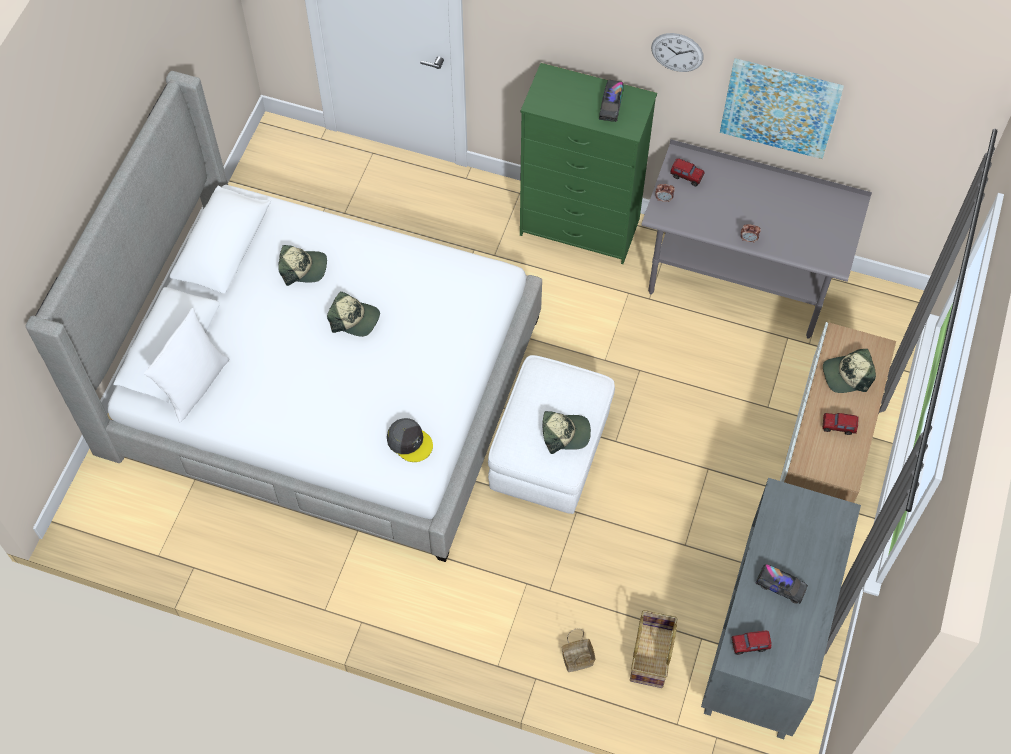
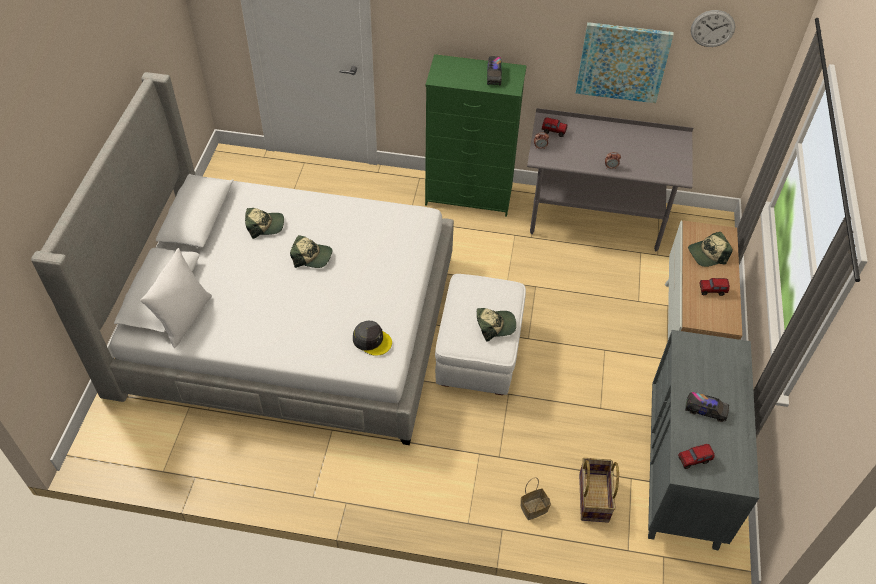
camera: 10 degrees left, 10 degrees down
wall clock [651,33,704,72] -> wall clock moved to [691,10,735,47]

